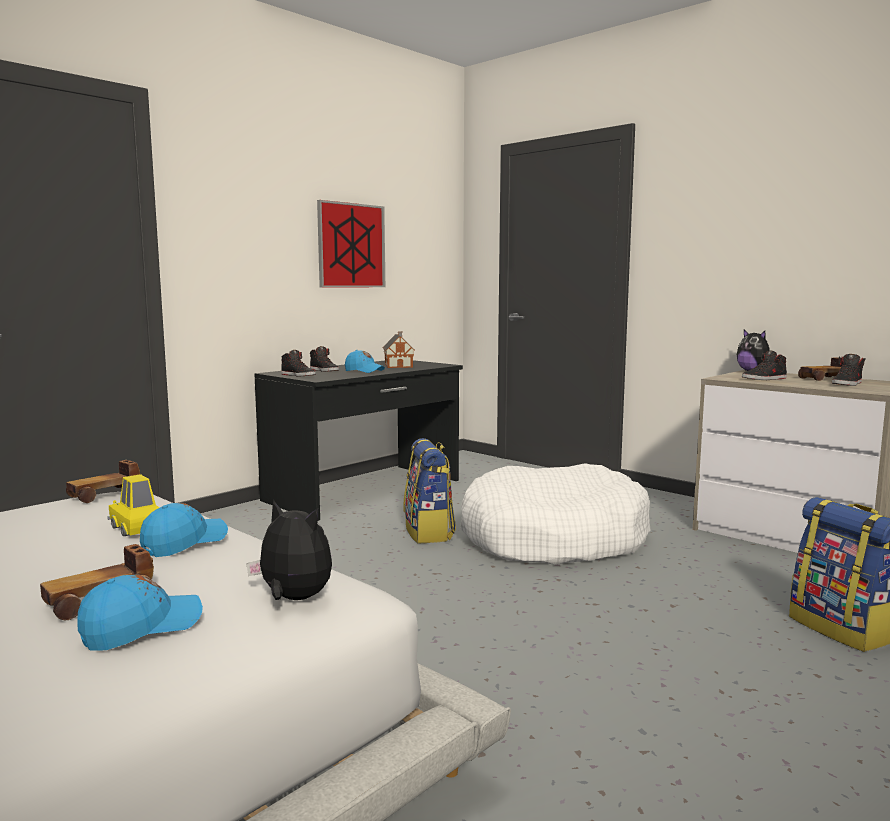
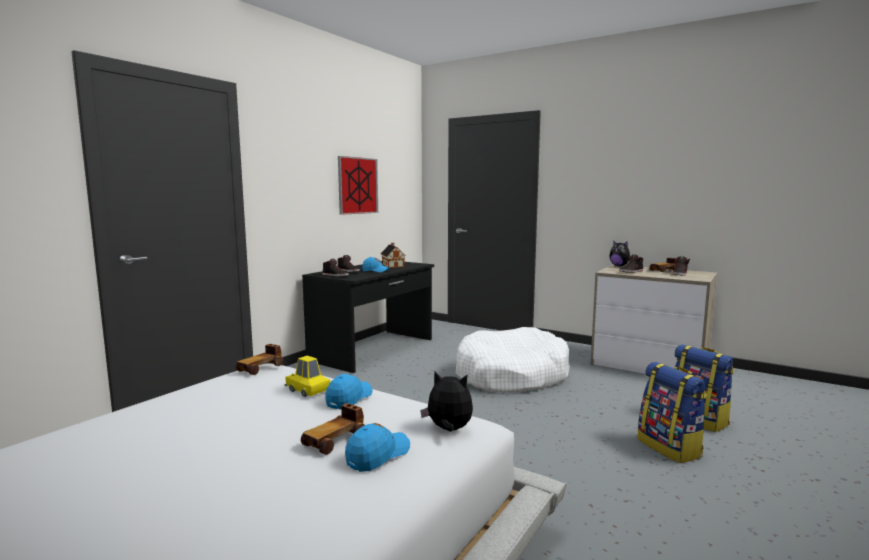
camera: 10 degrees left, 0 degrees up
backpack [403,438,456,544] -> backpack moved to [637,362,707,463]

